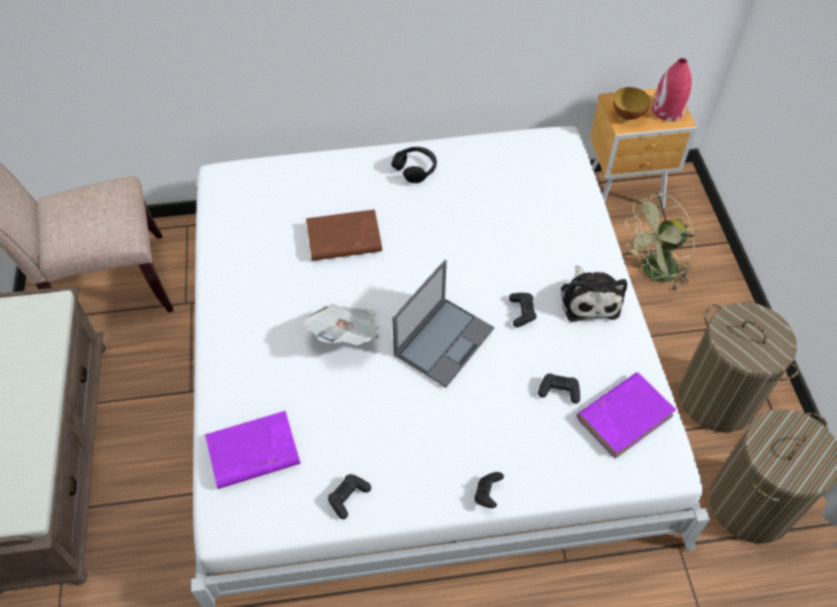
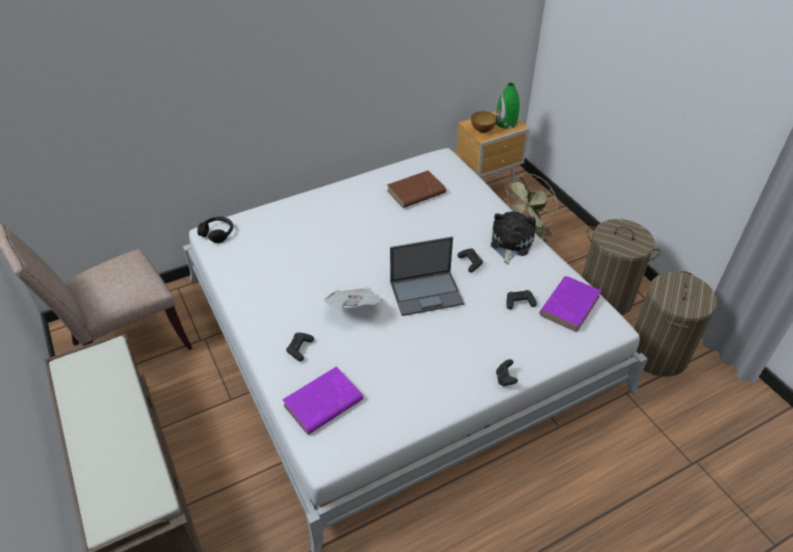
camera: 20 degrees left, 10 degrees down
brown book [306,209,382,261] -> brown book moved to [387,171,446,208]
black game controller [328,474,371,519] -> black game controller moved to [286,333,314,361]
black headphones [392,147,437,183] -> black headphones moved to [197,217,233,243]
laptop [392,260,494,387] -> laptop turned 60 degrees clockwise [390,237,464,316]
plush toy [561,266,627,322] -> plush toy turned 135 degrees counterclockwise [491,211,536,264]
red vase [652,58,692,121] -> green vase [496,83,520,129]

